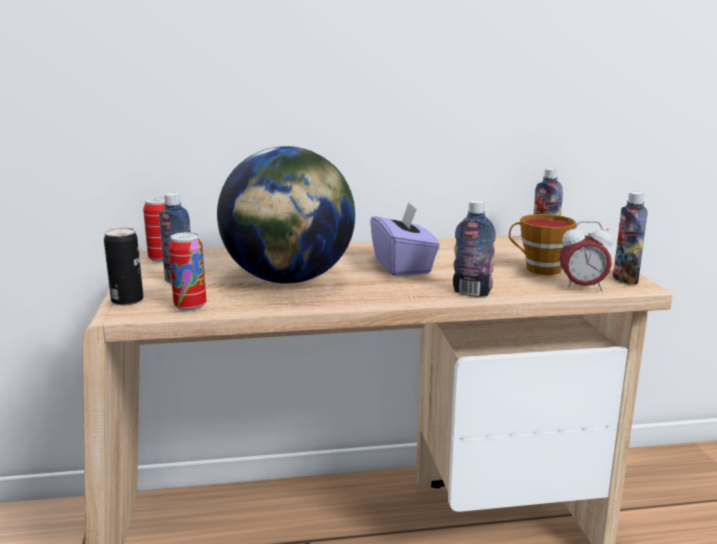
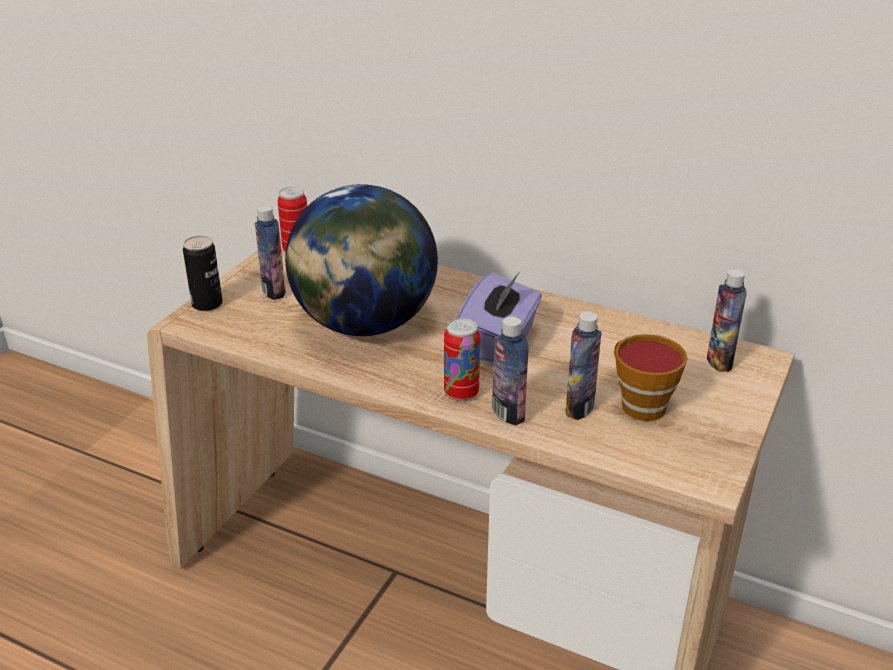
camera: 35 degrees right, 15 degrees up
can [169,232,206,311] -> can moved to [444,318,480,401]
alarm clock [560,221,613,291] -> none
bottle [613,191,648,285] -> bottle moved to [566,311,602,420]

